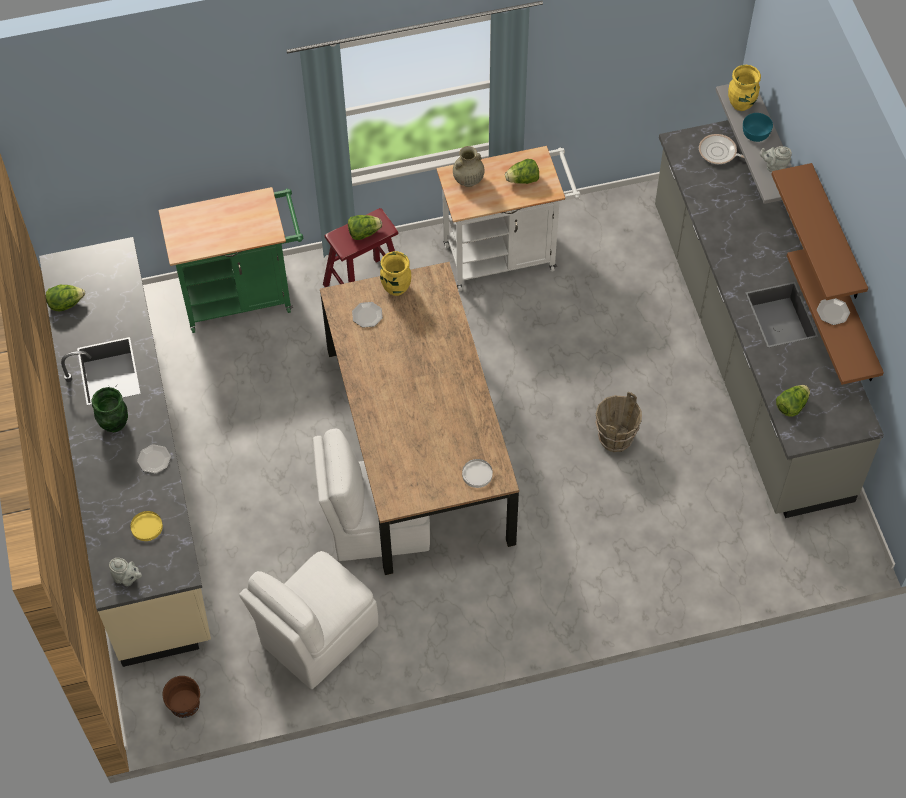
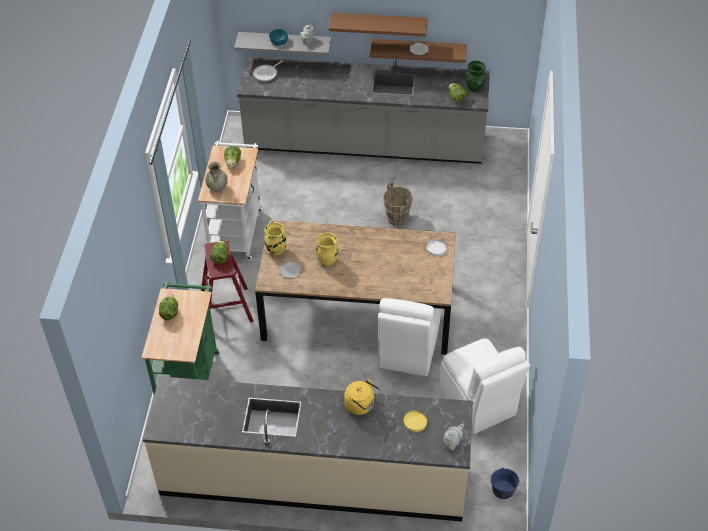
camera: 70 degrees left, 10 degrees down
lettuce [46,285,85,311] -> lettuce moved to [159,294,178,320]
green vase [91,387,128,432] -> green vase moved to [466,61,486,92]
plate [137,444,171,474] -> yellow kettle [344,379,380,415]
brown bucket [162,676,200,718] -> blue bucket [491,468,519,499]
yellow vase [728,65,761,111] -> yellow vase moved to [316,233,338,266]

